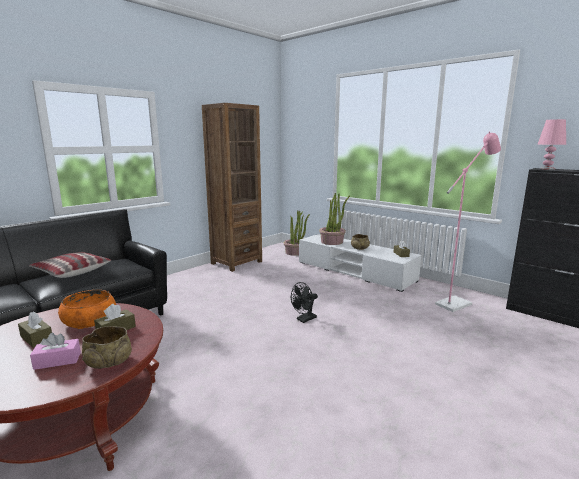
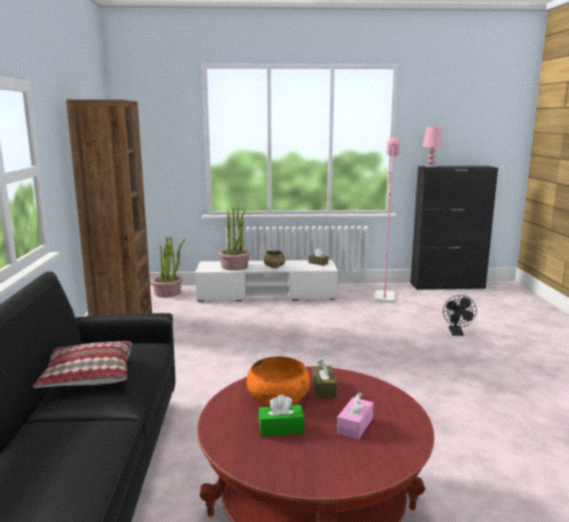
camera: 45 degrees left, 0 degrees up
brown tissue box [18,312,52,348] -> green tissue box [259,394,304,436]
beige bowl [82,326,132,369] -> none
black fan [291,282,318,323] -> black fan moved to [443,295,477,336]

